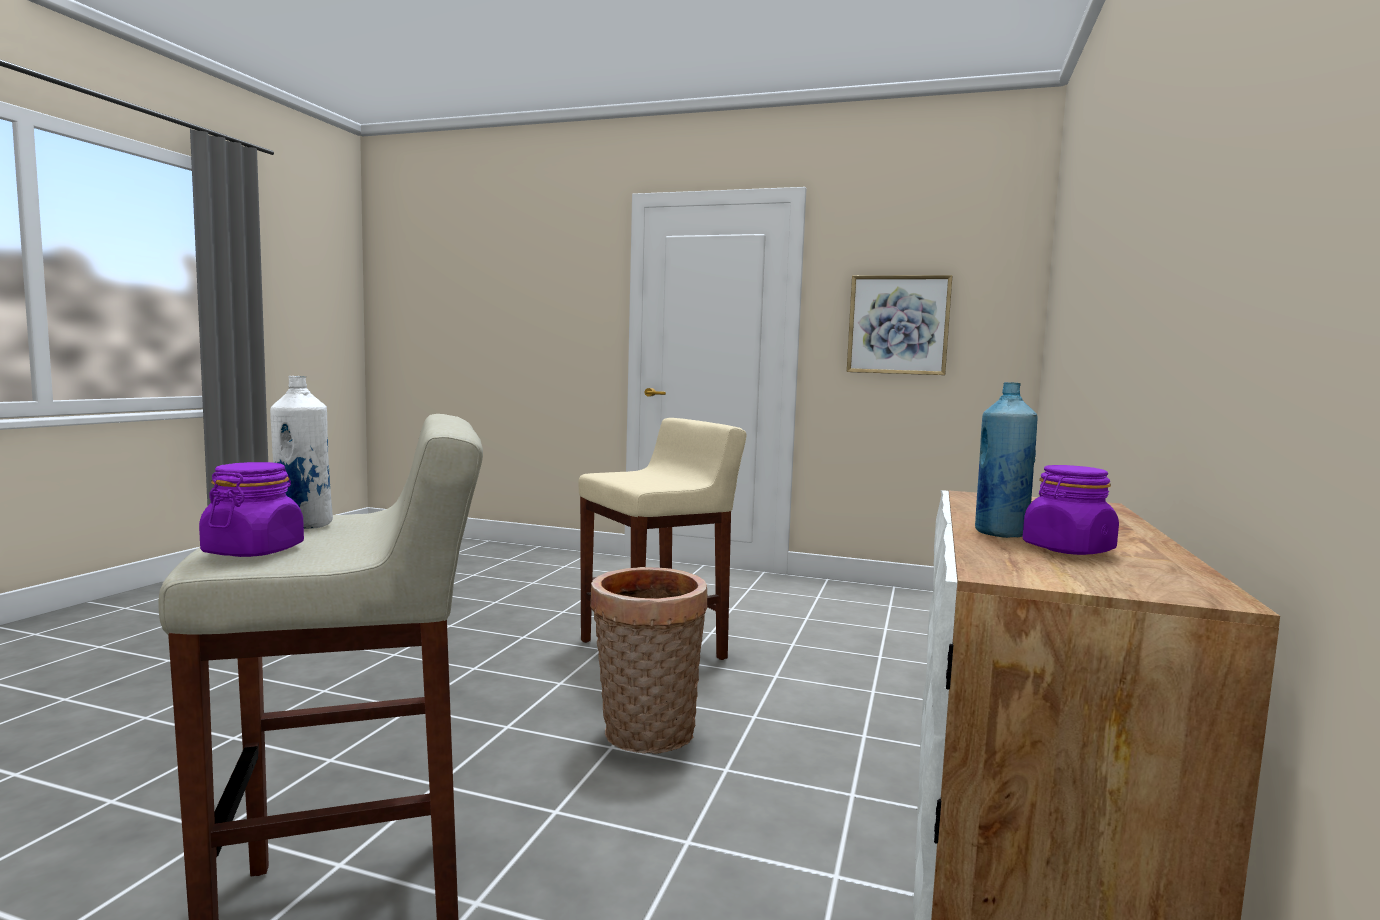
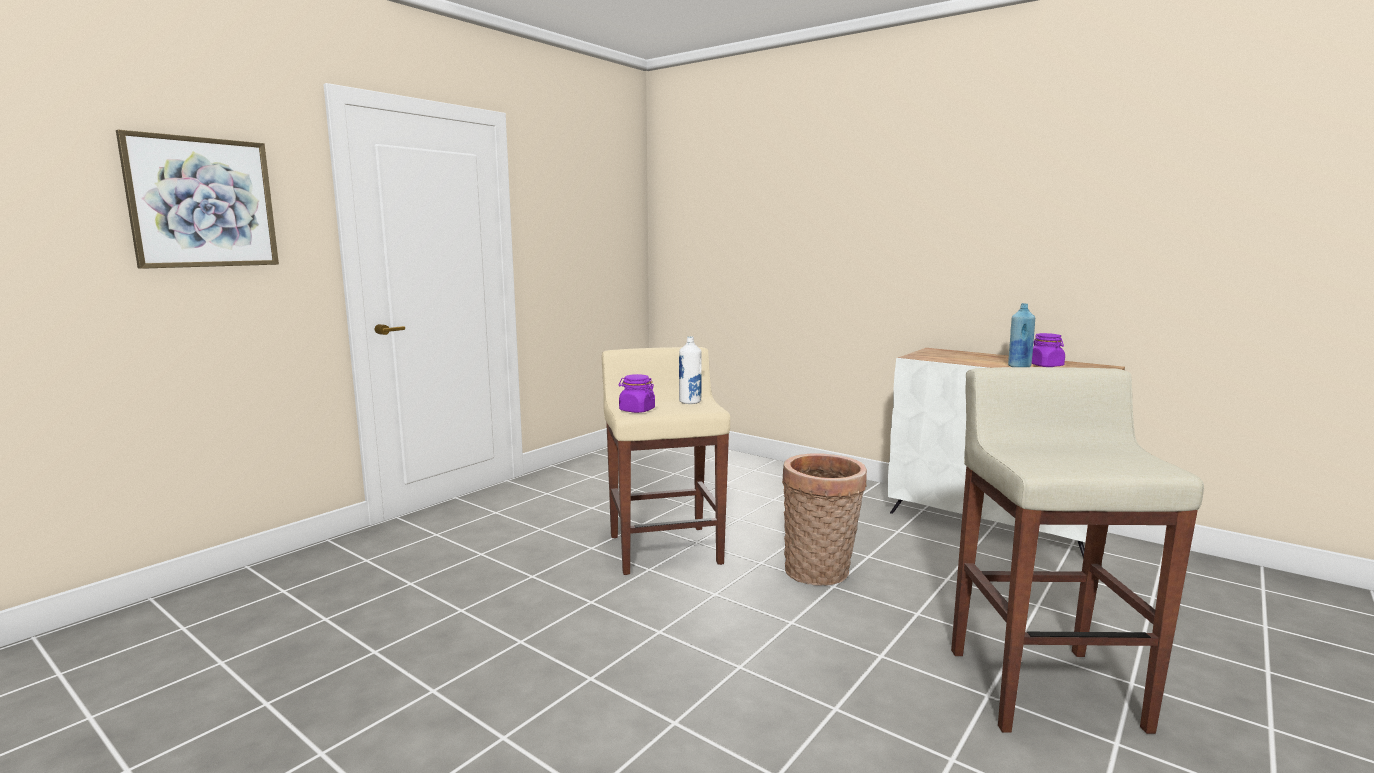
camera: 70 degrees left, 5 degrees up
purple jar [199,462,304,557] -> purple jar moved to [619,374,655,413]
white bottle [270,376,333,529] -> white bottle moved to [679,336,702,404]
picture [847,275,953,375] -> picture moved to [116,130,279,269]

